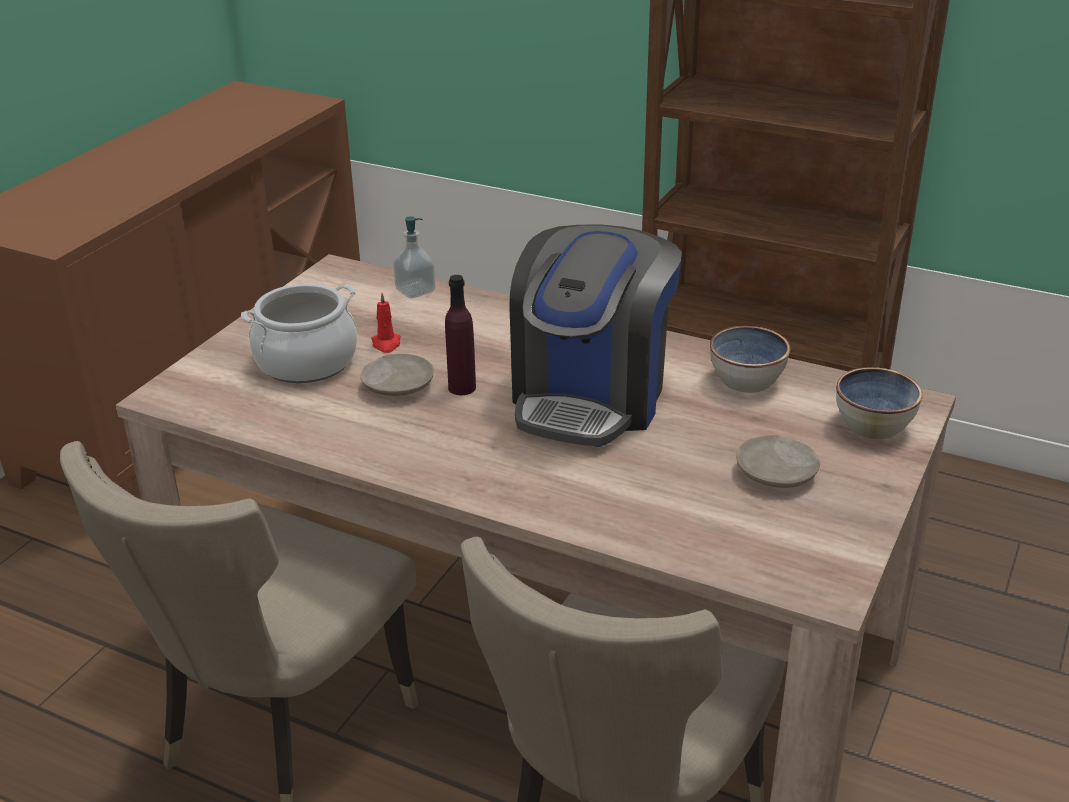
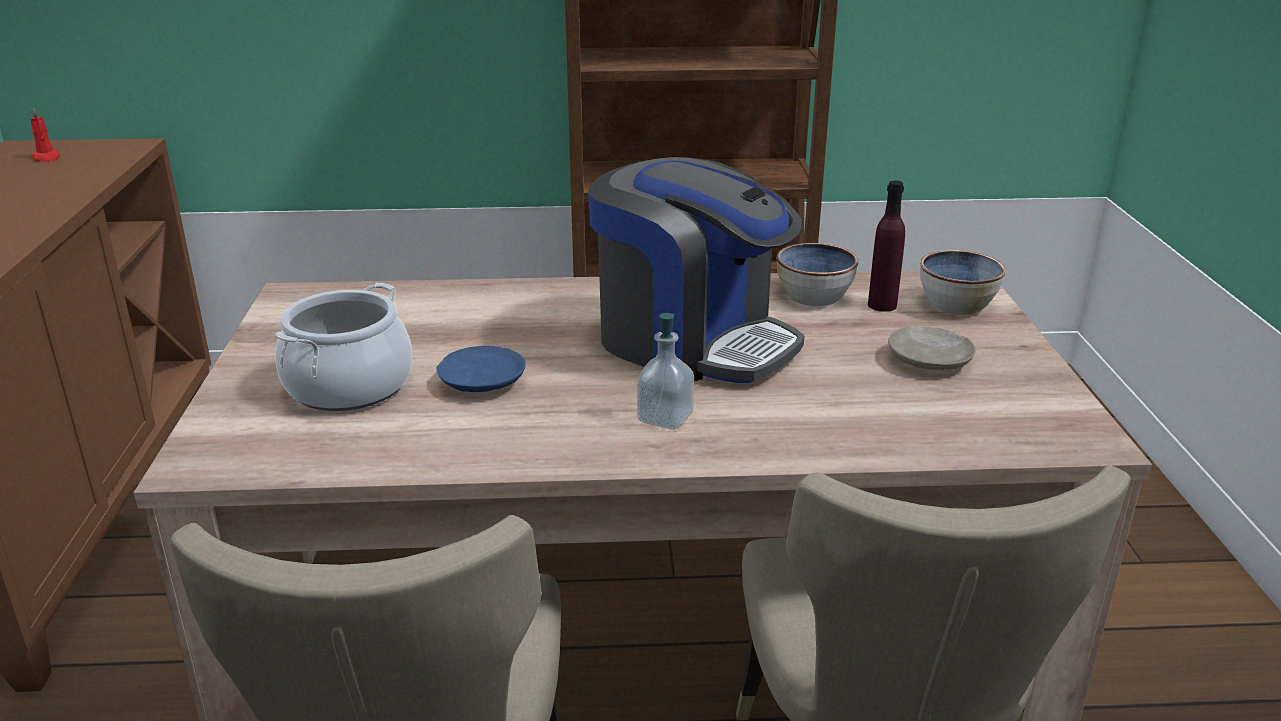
camera: 30 degrees left, 5 degrees down
beige plate [360,354,434,396] -> blue plate [436,346,526,392]
red candle [371,293,401,353] -> red candle moved to [30,107,60,162]
soap dispenser [393,216,435,298] -> soap dispenser moved to [637,313,694,430]
purple bottle [445,275,476,395] -> purple bottle moved to [868,180,905,312]
coffee machine [509,224,682,447] -> coffee machine turned 45 degrees counterclockwise [588,157,804,383]

